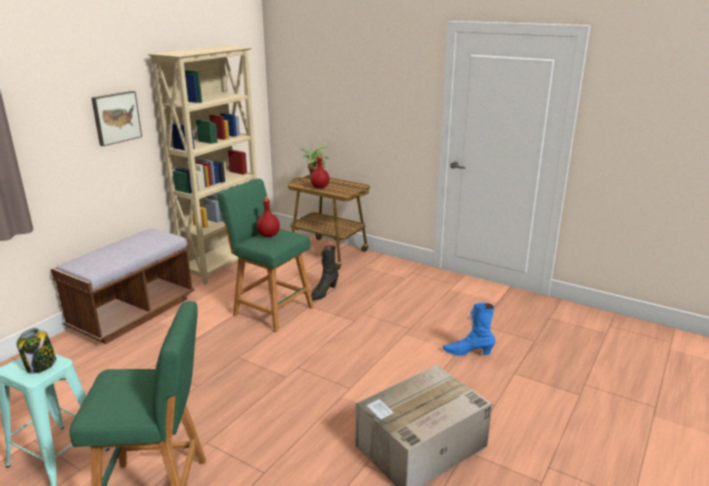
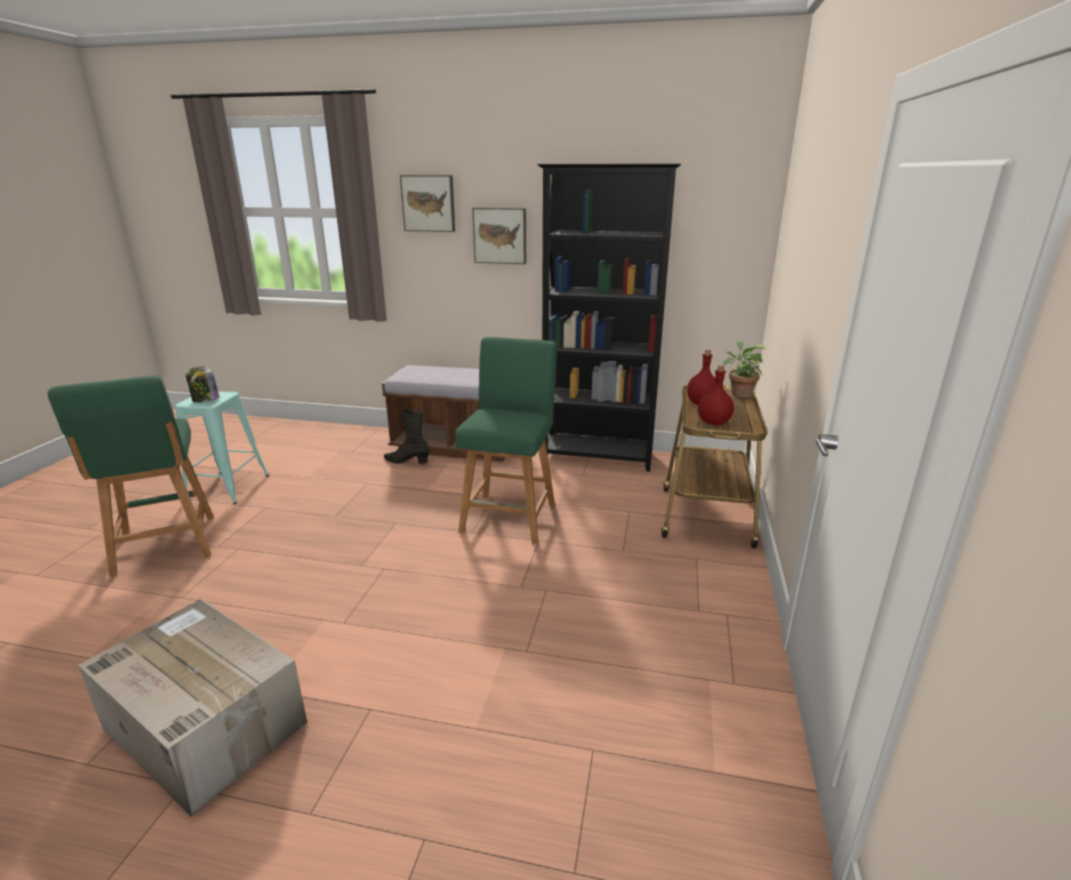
camera: 70 degrees right, 0 degrees up
beige bookcase [148,46,257,285] -> black bookcase [538,164,681,472]
red bottle [256,197,280,237] -> red bottle moved to [698,365,734,425]
black boot [311,245,339,300] -> black boot moved to [384,409,430,464]
blue boot [443,303,496,356] -> none
none -> picture [400,175,455,232]

